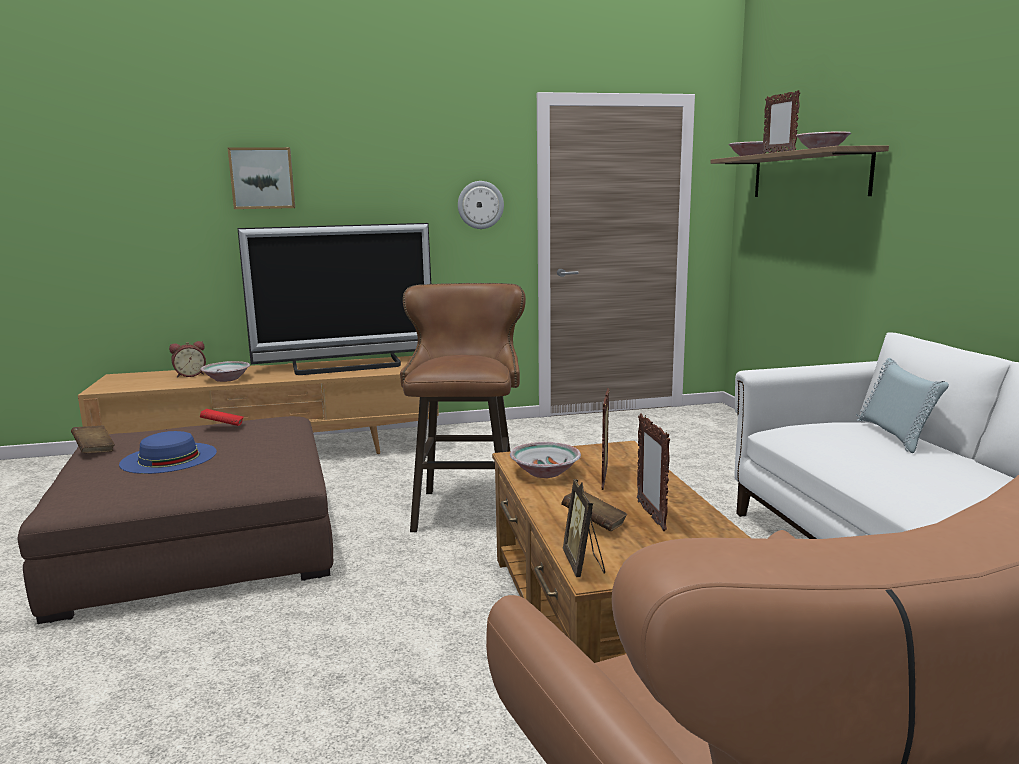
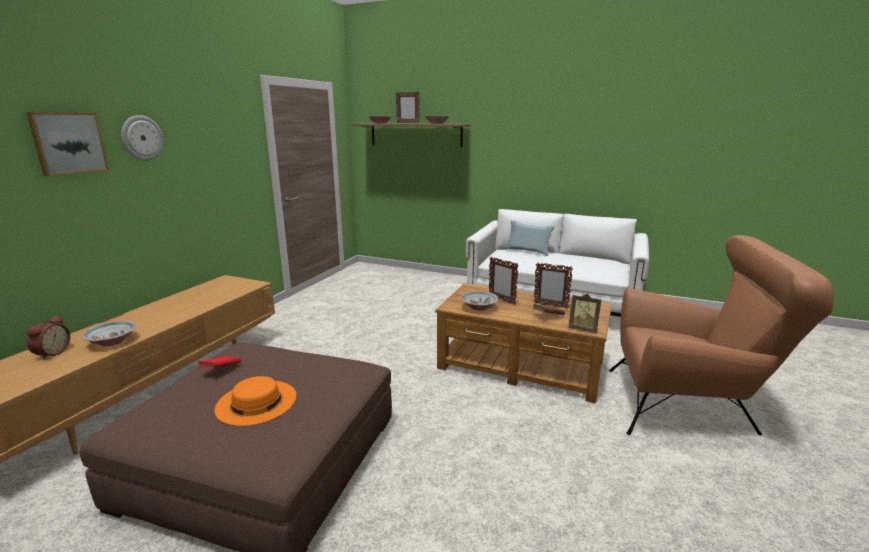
camera: 55 degrees left, 5 degrees up
brown book [71,426,115,453] -> none
blue hat [119,431,217,474] -> orange hat [215,376,296,426]
television [237,223,431,375] -> none
brown stool [400,283,526,532] -> none
wall clock [458,181,504,229] -> wall clock moved to [121,115,163,161]

